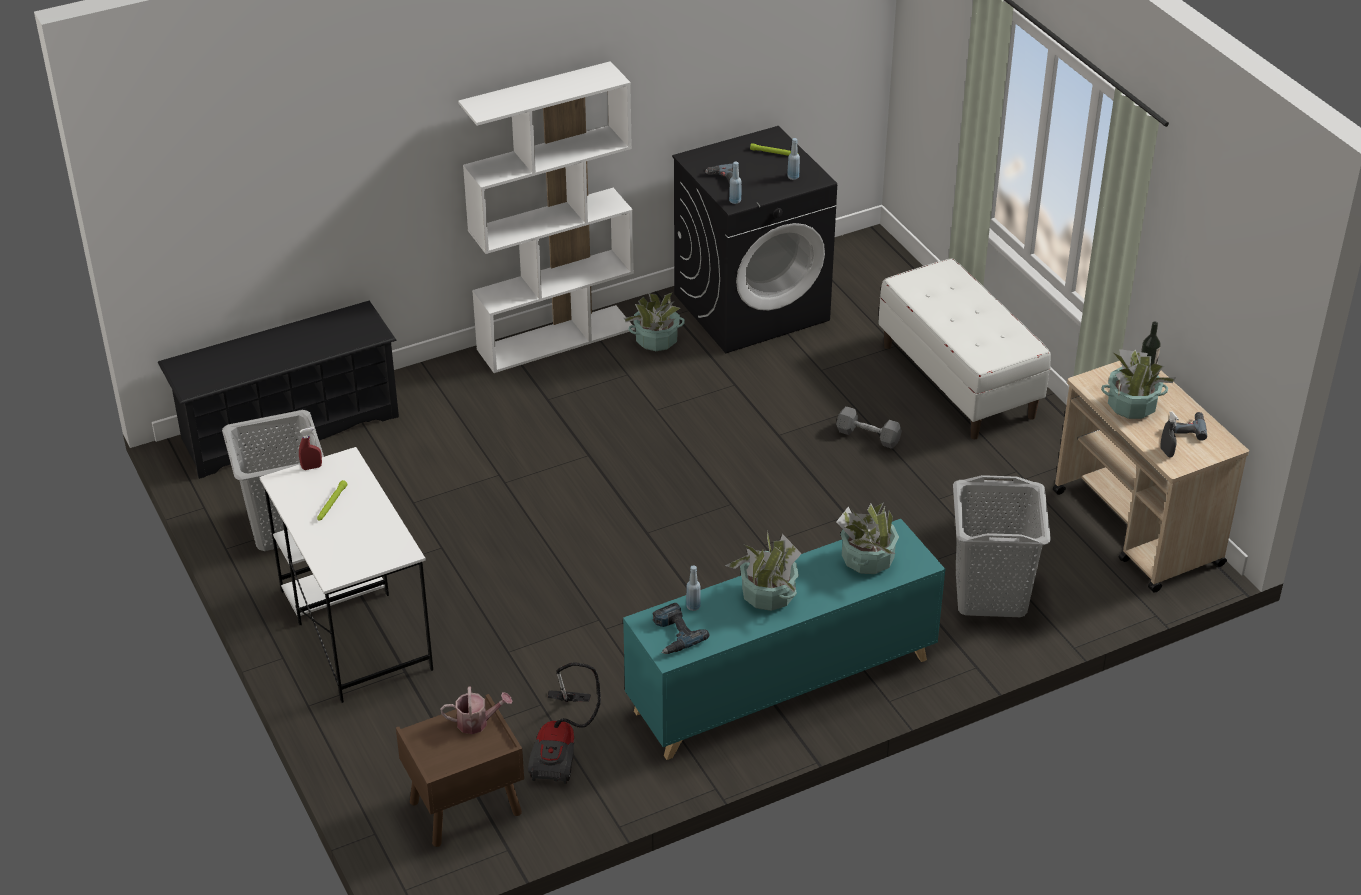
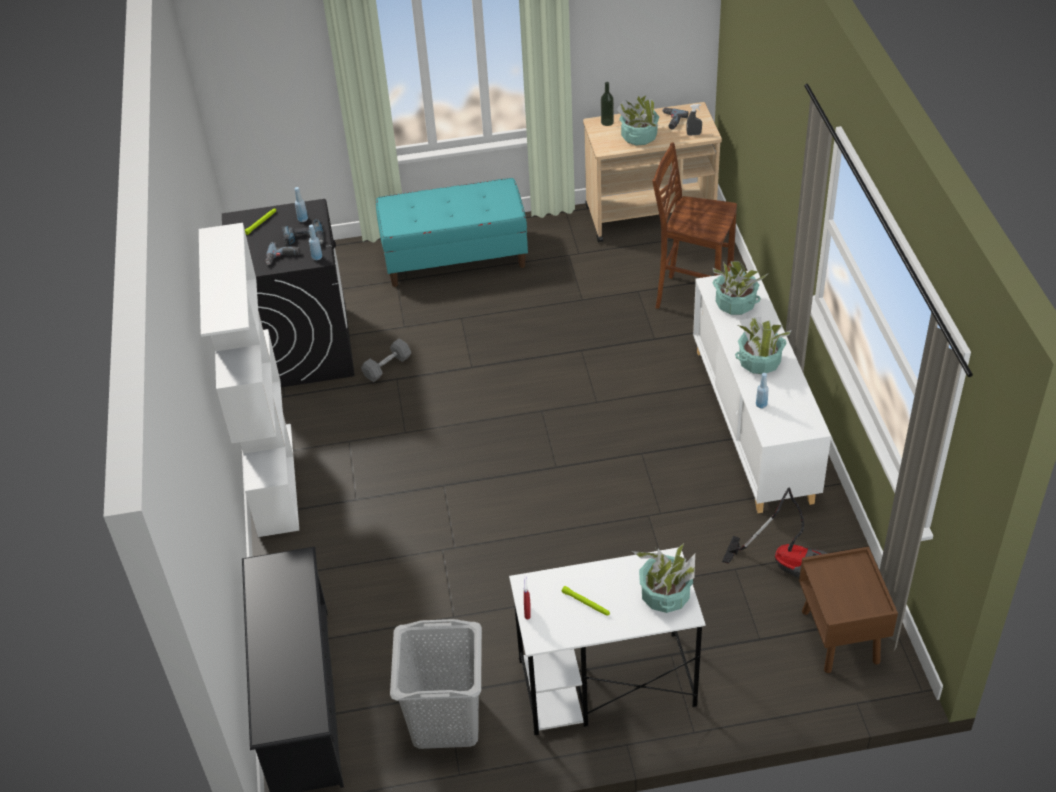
camera: 70 degrees left, 5 degrees up
watering can [441,686,513,734] -> none
turquoise cabinet [623,519,945,760] -> white cabinet [693,269,831,513]
potted plant [624,292,685,351] -> potted plant moved to [632,543,695,613]
power drill [652,603,710,654] -> power drill moved to [282,219,324,246]
grey dumbbell [836,406,902,449] -> grey dumbbell moved to [361,339,411,382]
white bench [878,258,1051,439] -> turquoise bench [376,178,528,287]
grey laundry basket [953,475,1051,617] -> brown stool [652,143,737,309]

